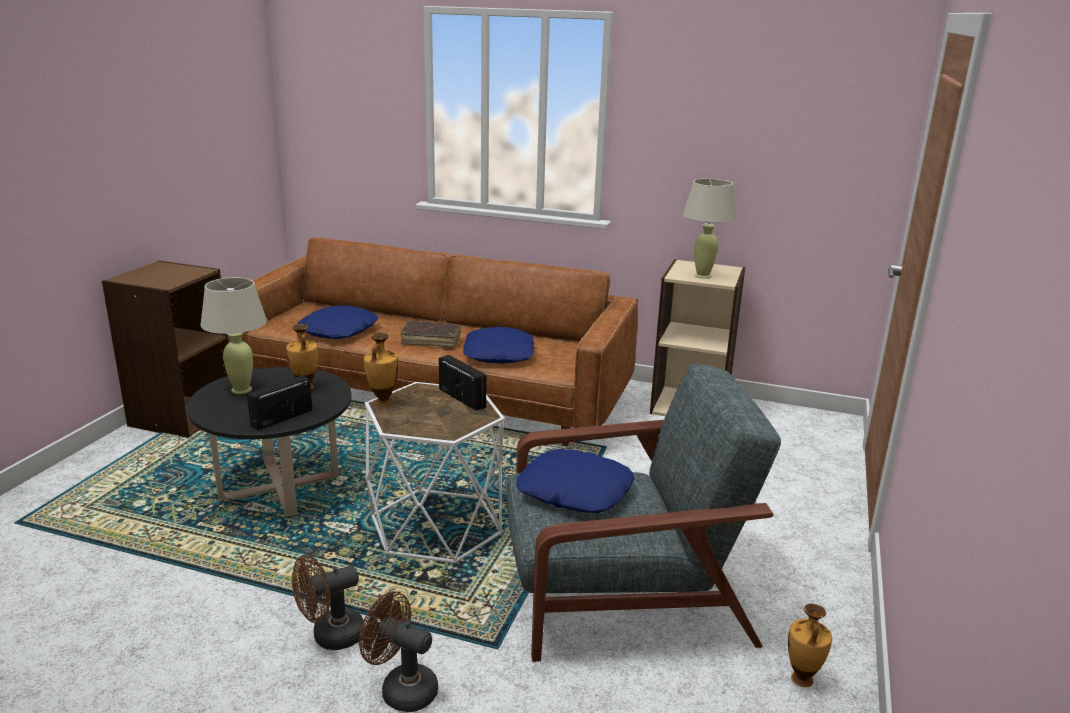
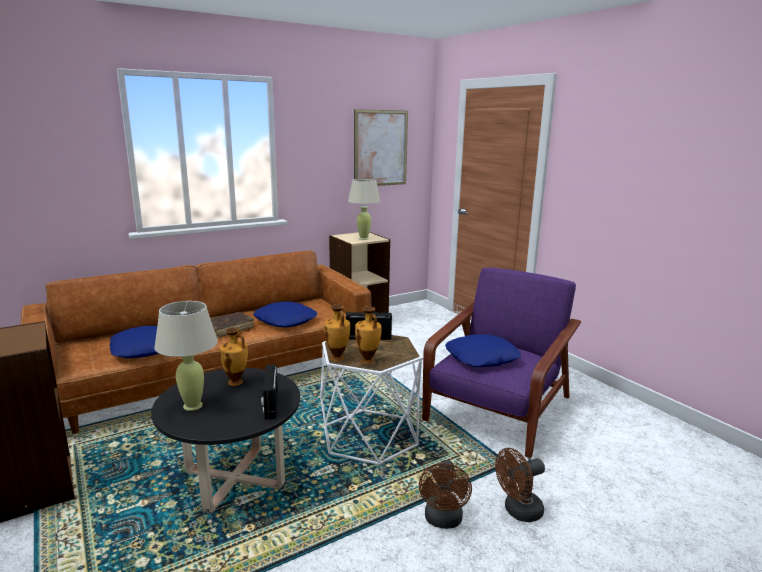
camera: 50 degrees left, 5 degrees down
grey armchair [507,363,781,662] -> purple armchair [422,267,581,458]
vase [788,603,832,687] -> vase moved to [355,306,382,364]
none -> picture [354,109,408,186]

